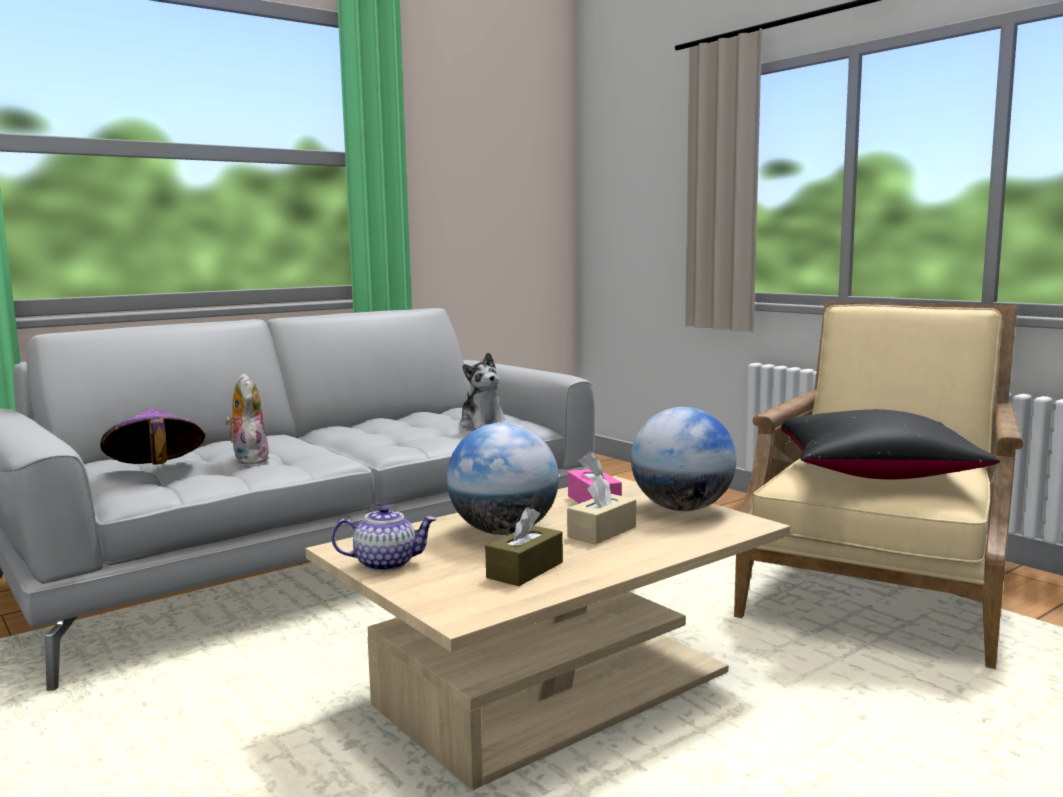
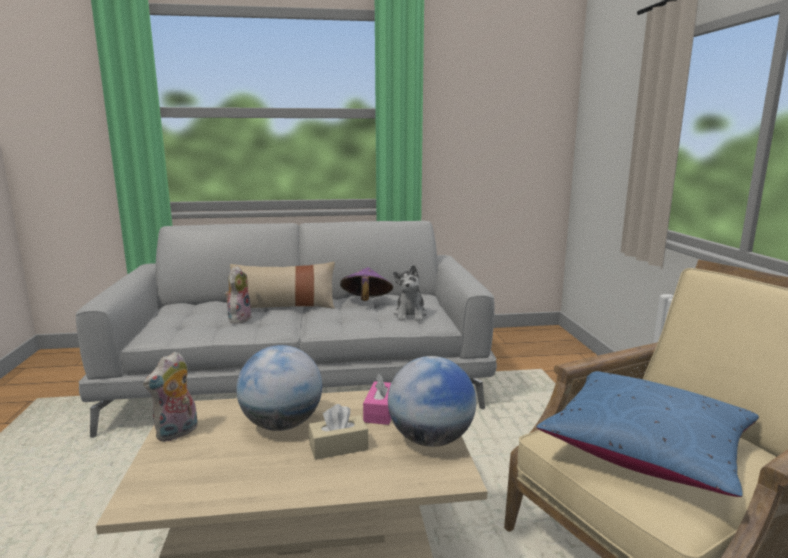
camera: 30 degrees right, 5 degrees up
purple hat [100,408,205,465] -> purple hat moved to [340,267,393,301]
teapot [331,505,437,572] -> plush toy [143,352,198,442]
brown tissue box [485,507,563,586] -> none
black pillow [781,410,1000,479] -> blue pillow [536,371,759,497]
none -> beige pillow [230,262,335,309]

